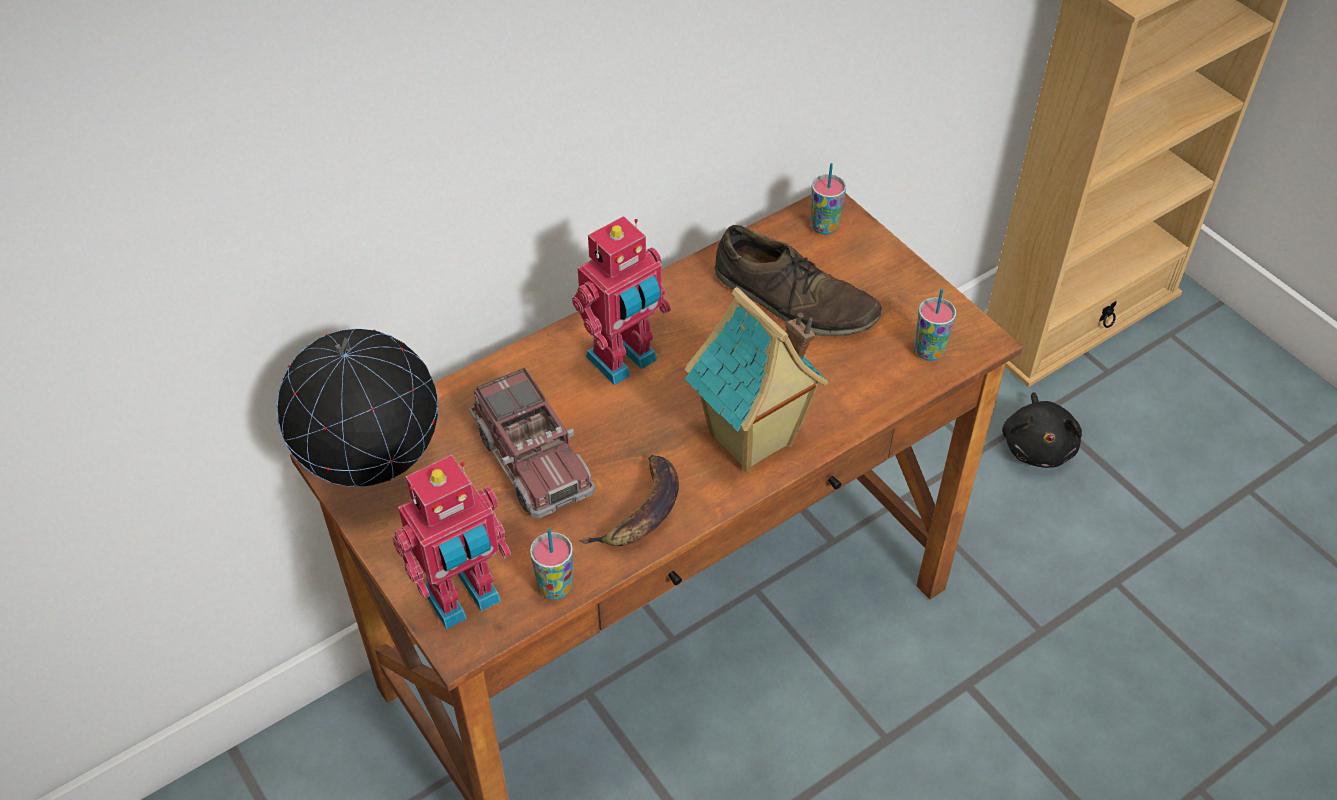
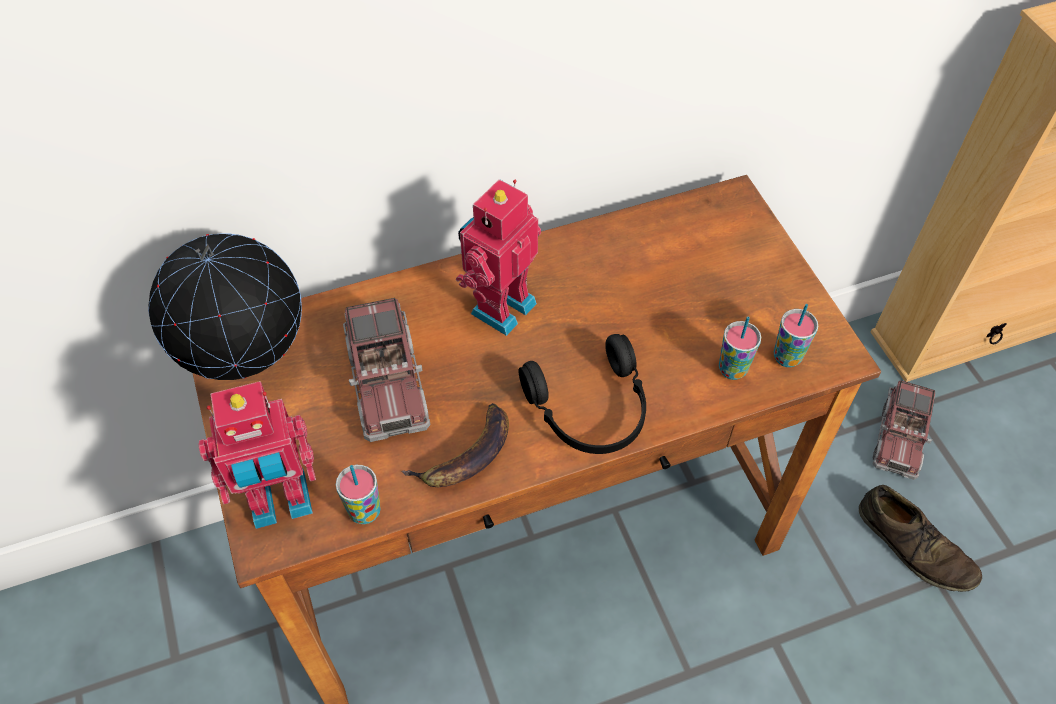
camera: 15 degrees right, 5 degrees up
toy robot [572,216,671,385] -> toy robot turned 150 degrees clockwise [456,179,541,336]
toy house [685,287,828,472] -> black headphones [519,334,646,454]
brown shoe [715,225,882,336] -> brown shoe moved to [859,485,982,592]
cup [811,163,846,235] -> cup moved to [719,317,761,380]
black plush toy [1002,393,1082,468] -> toy truck [872,380,935,480]

